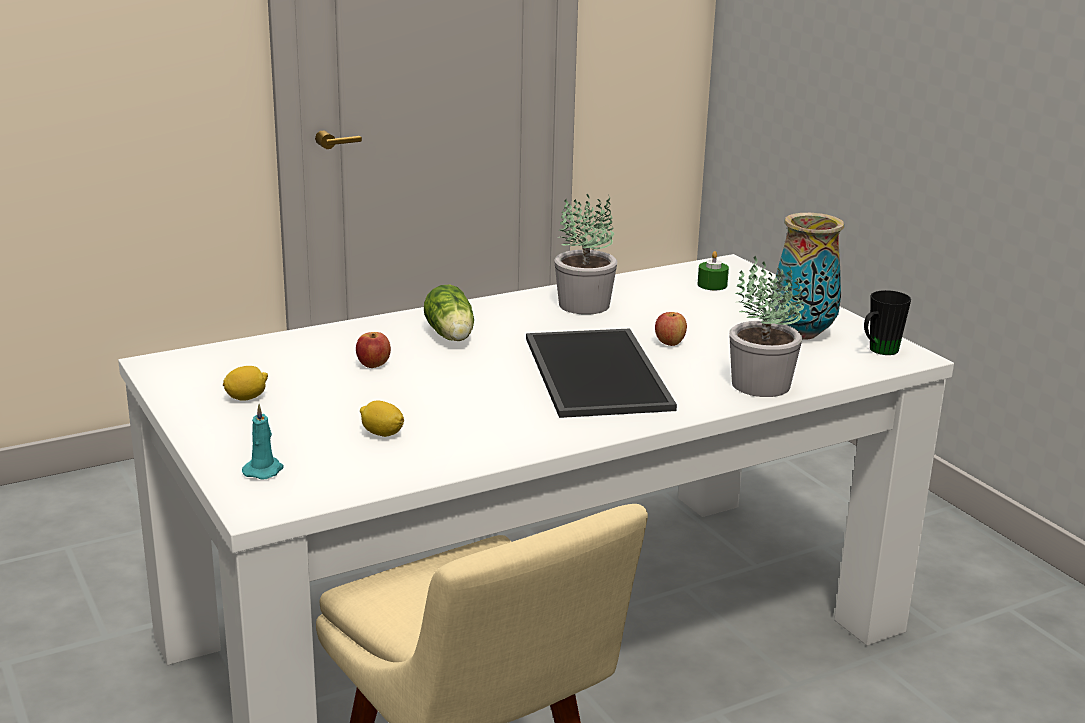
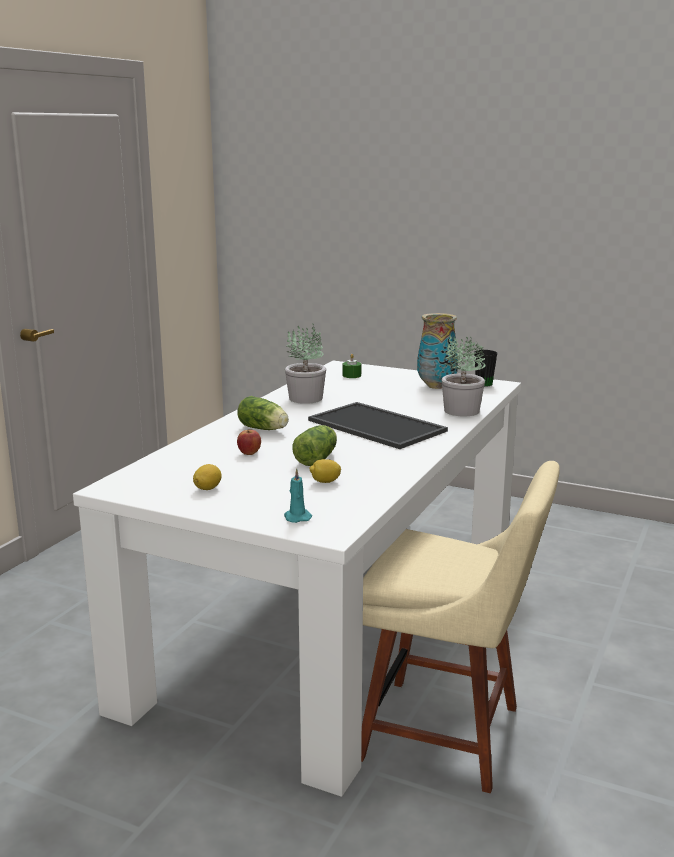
camera: 35 degrees left, 5 degrees down
apple [655,312,687,346] -> none
none -> lettuce [292,425,337,466]

